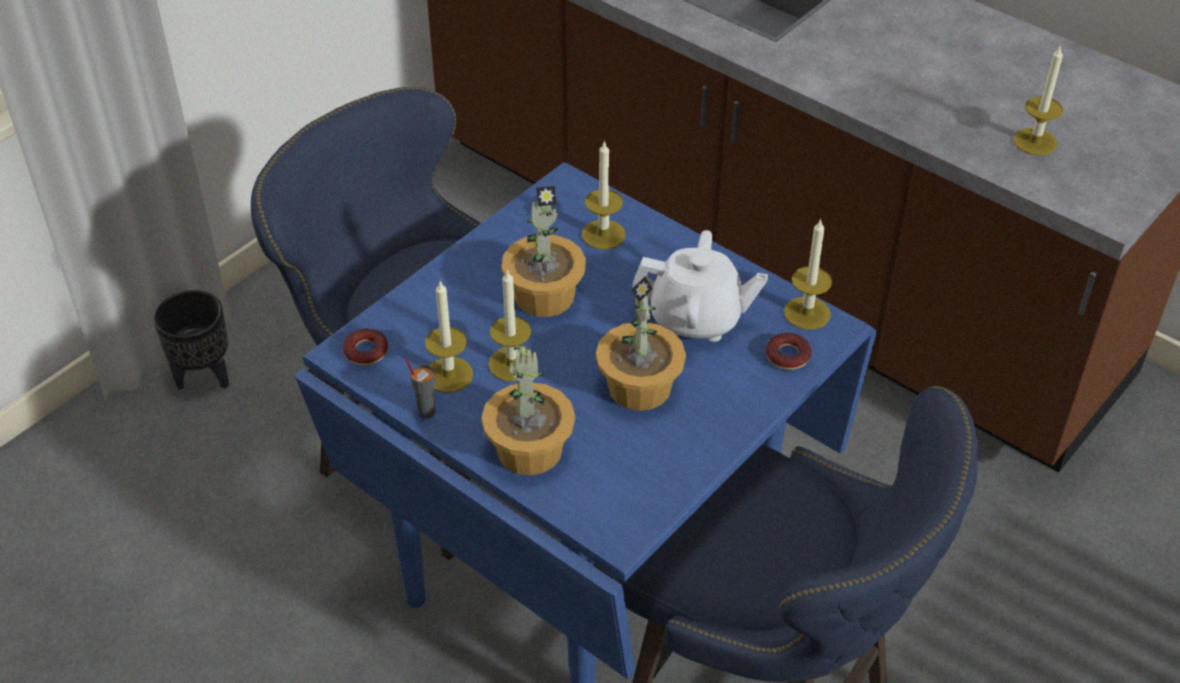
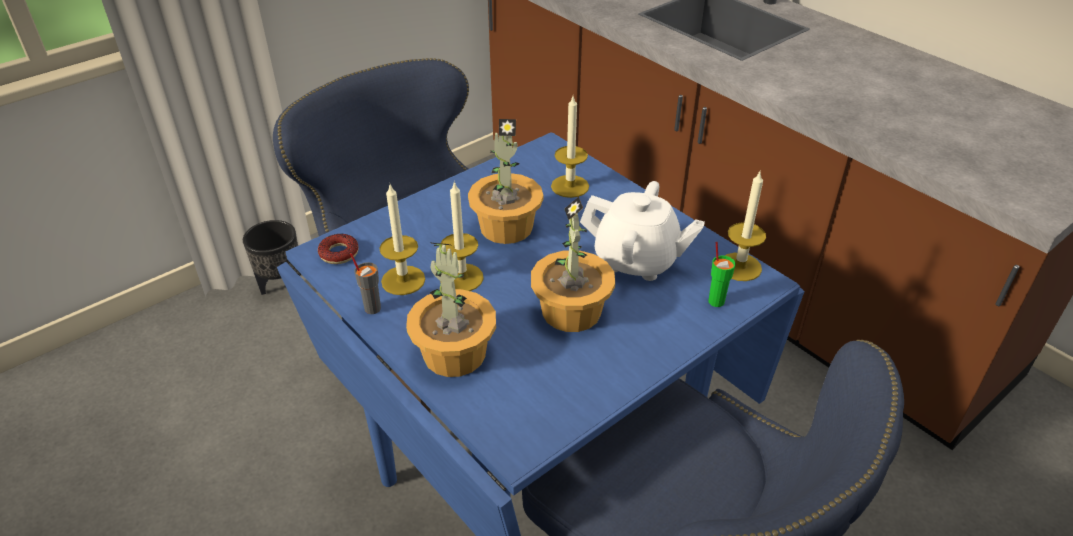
camera: 10 degrees right, 5 degrees down
donut [766,333,812,370] -> green cup [709,242,735,307]
candle [1014,45,1063,156] -> none

